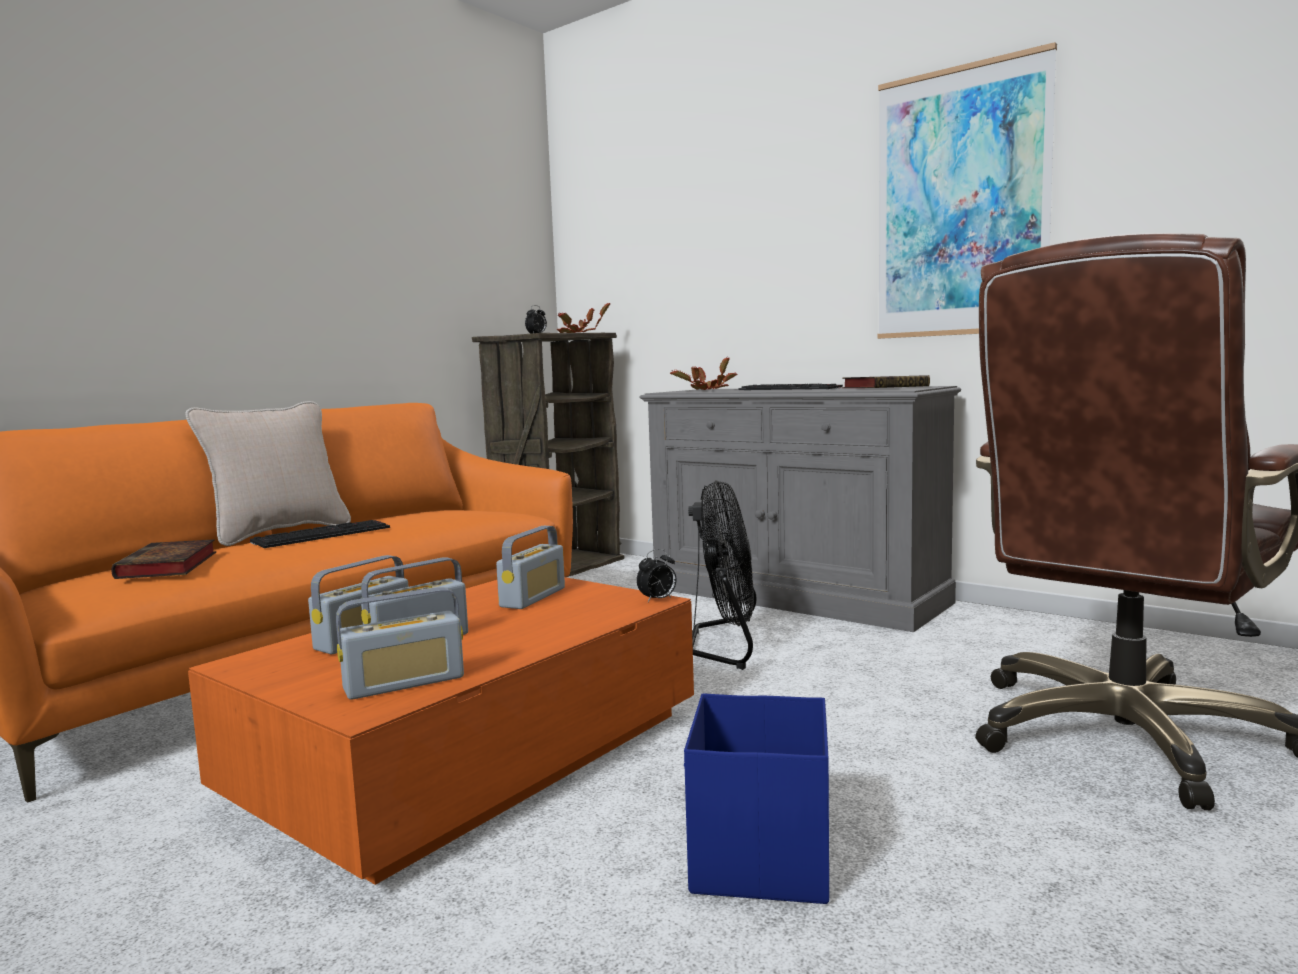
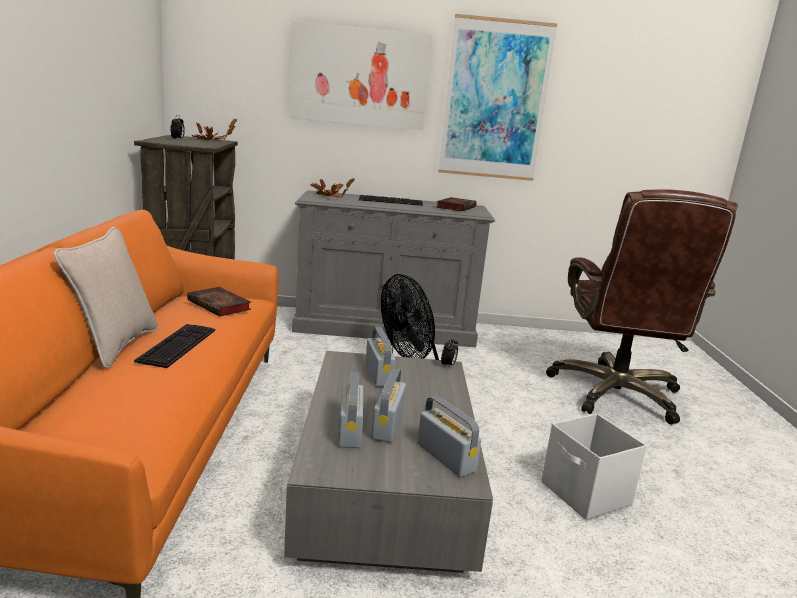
camera: 40 degrees left, 10 degrees up
book [111,539,216,579] -> book moved to [187,287,251,317]
orange coffee table [188,577,694,885] -> grey coffee table [284,351,493,573]
radio [336,587,464,700] -> radio turned 60 degrees counterclockwise [417,396,481,477]
blue storage box [684,693,829,904] -> white storage box [541,414,647,520]
none -> picture [290,21,432,130]

